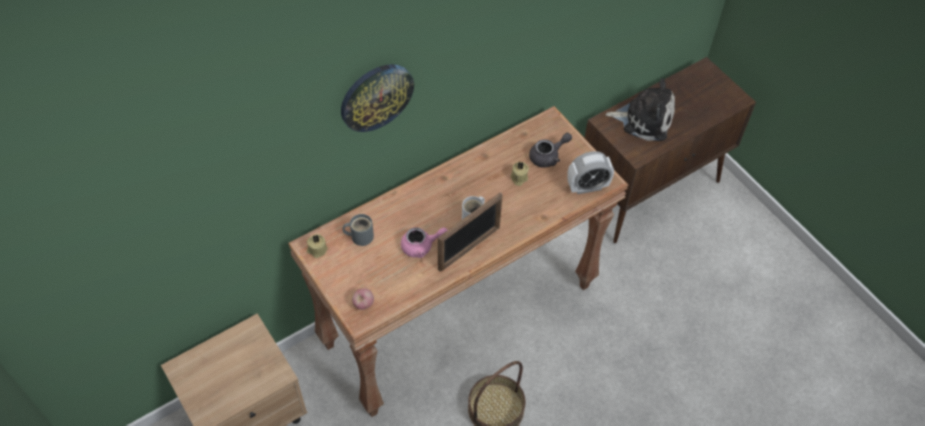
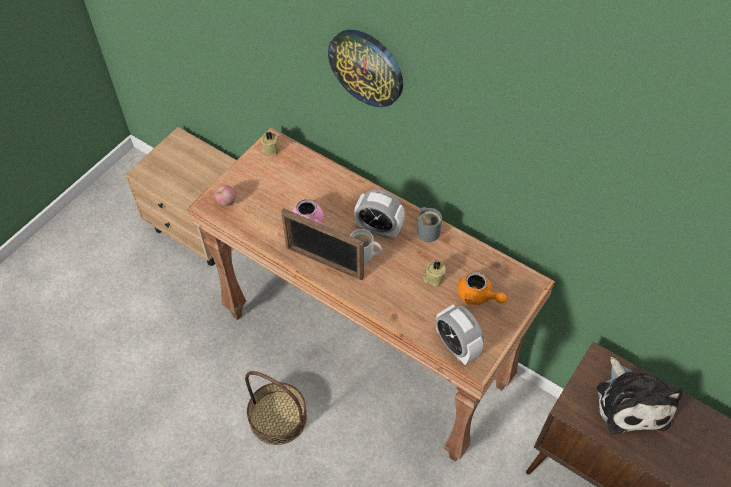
camera: 70 degrees right, 0 degrees up
grey mug [343,214,374,246] -> grey mug moved to [417,207,442,242]
grey teapot [529,133,572,168] -> orange teapot [458,271,507,305]
none -> alarm clock [354,190,405,239]

